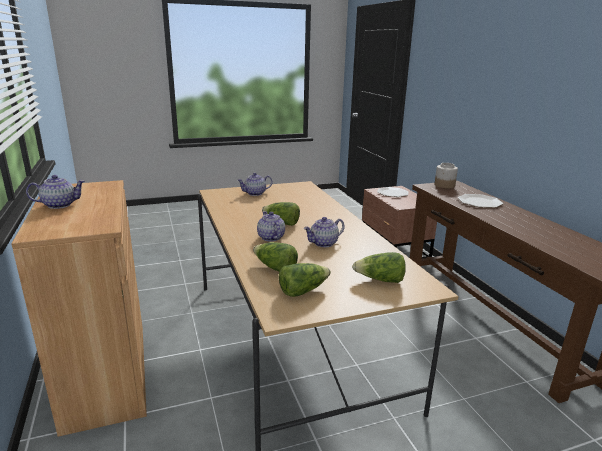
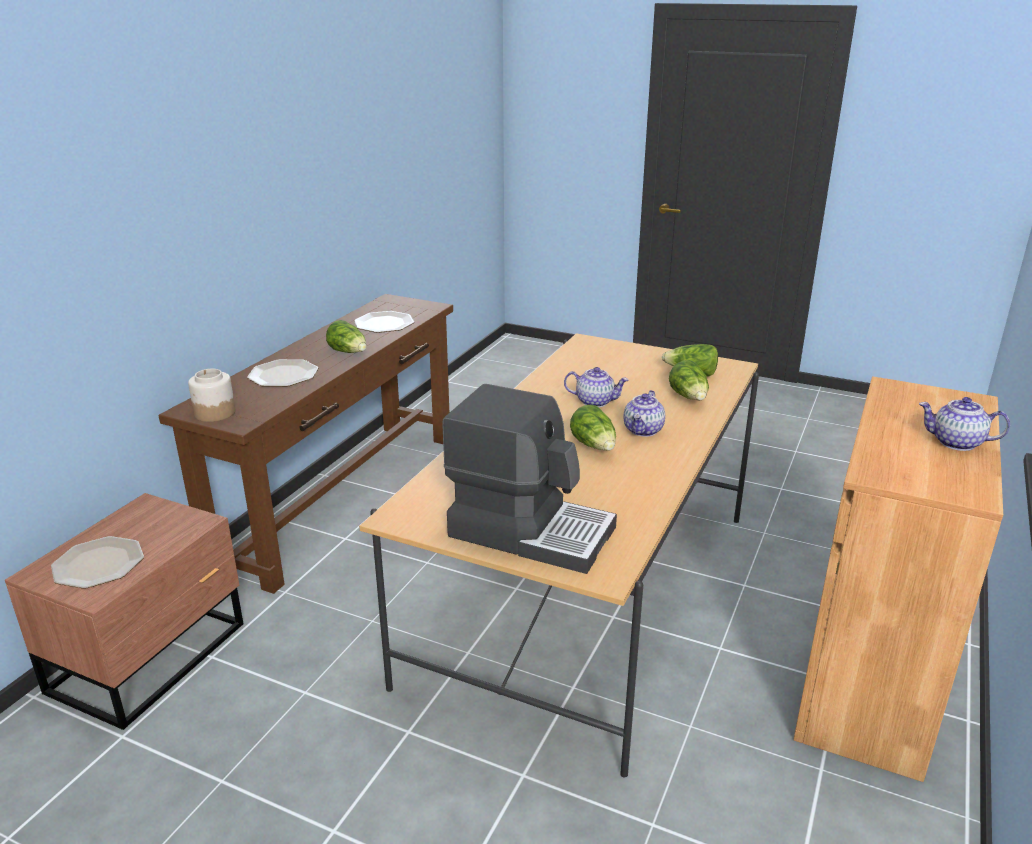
camera: 135 degrees left, 5 degrees up
teapot [237,173,272,196] -> coffee machine [442,384,617,574]
lettuce [352,252,406,283] -> lettuce moved to [326,320,367,353]
none -> plate [354,311,414,333]

